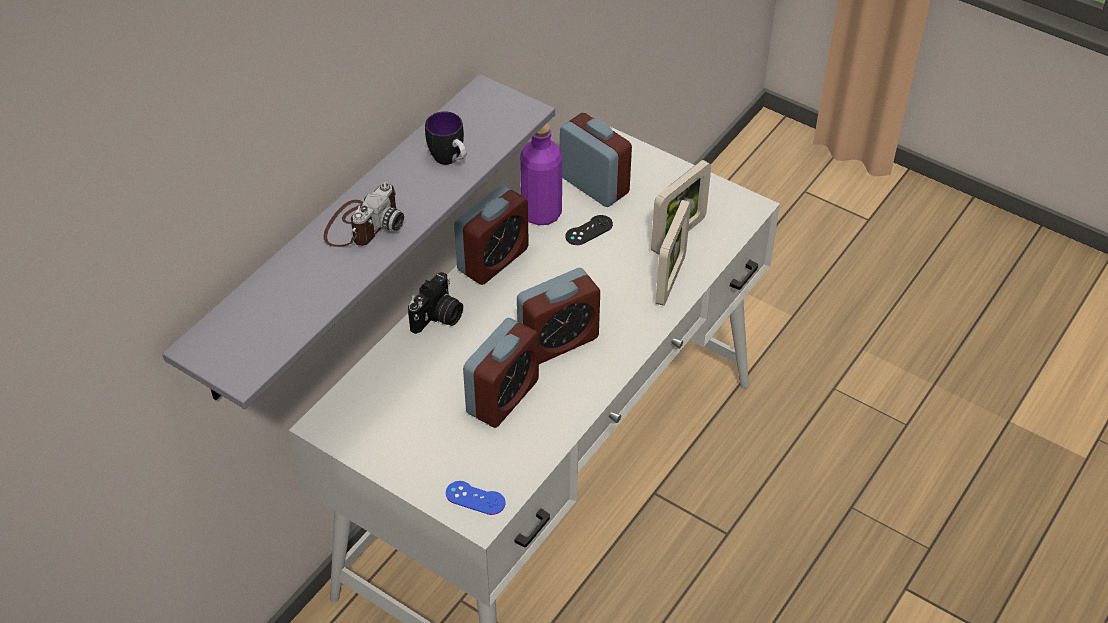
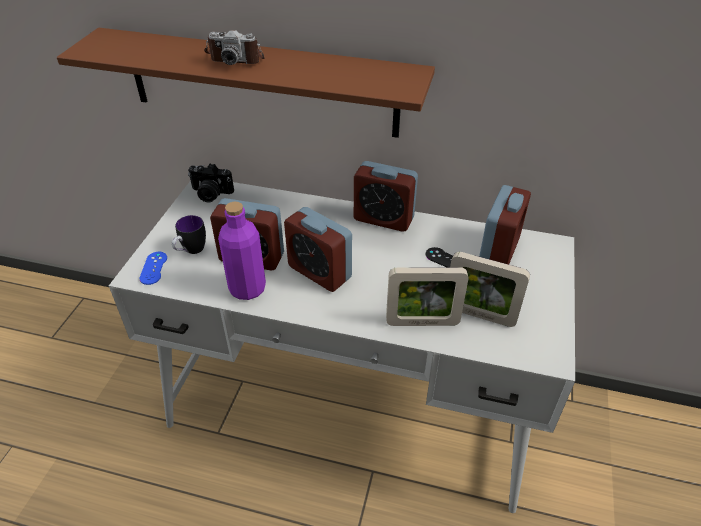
camera: 70 degrees right, 5 degrees down
grey shelf [162,74,555,409] -> brown shelf [57,28,435,138]
camera [408,272,463,334] -> camera moved to [188,163,234,203]
mug [425,111,466,165] -> mug moved to [172,215,206,254]
purple bottle [520,124,562,225] -> purple bottle moved to [218,202,266,300]

